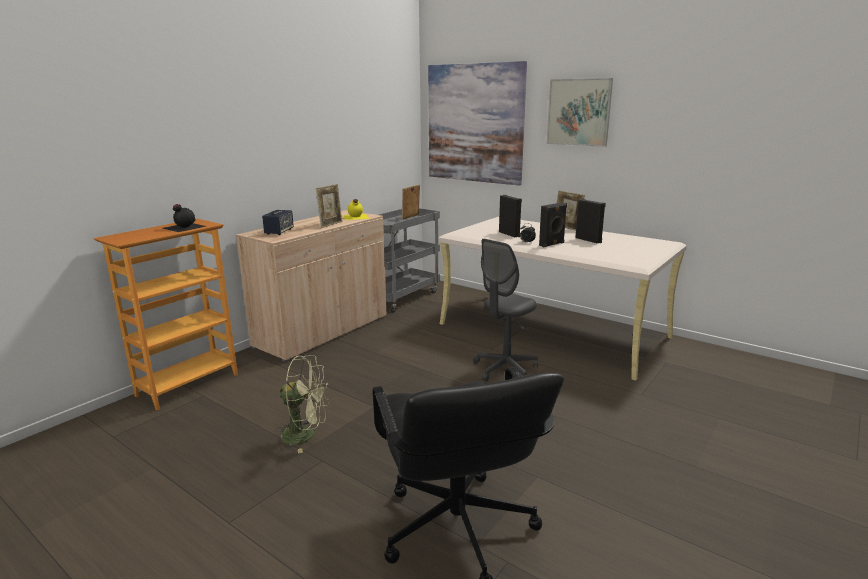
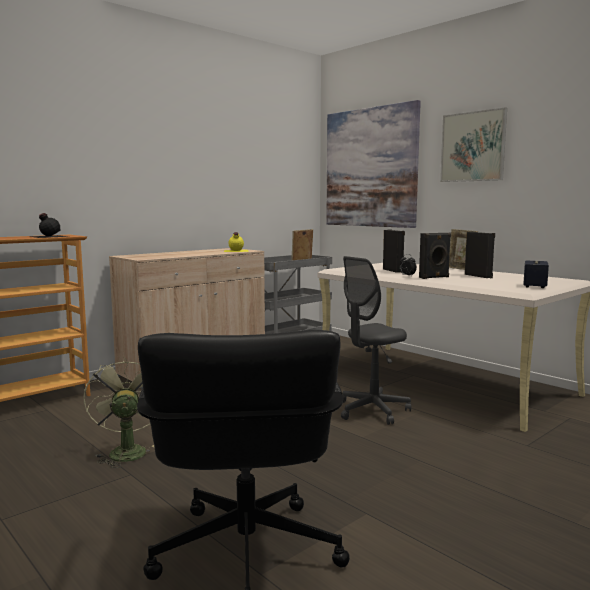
camera: 10 degrees right, 10 degrees down
speaker [262,210,294,235] -> speaker moved to [524,261,549,288]
green fan [275,355,329,453] -> green fan turned 120 degrees counterclockwise [84,356,154,468]
picture frame [316,184,342,228] -> none

